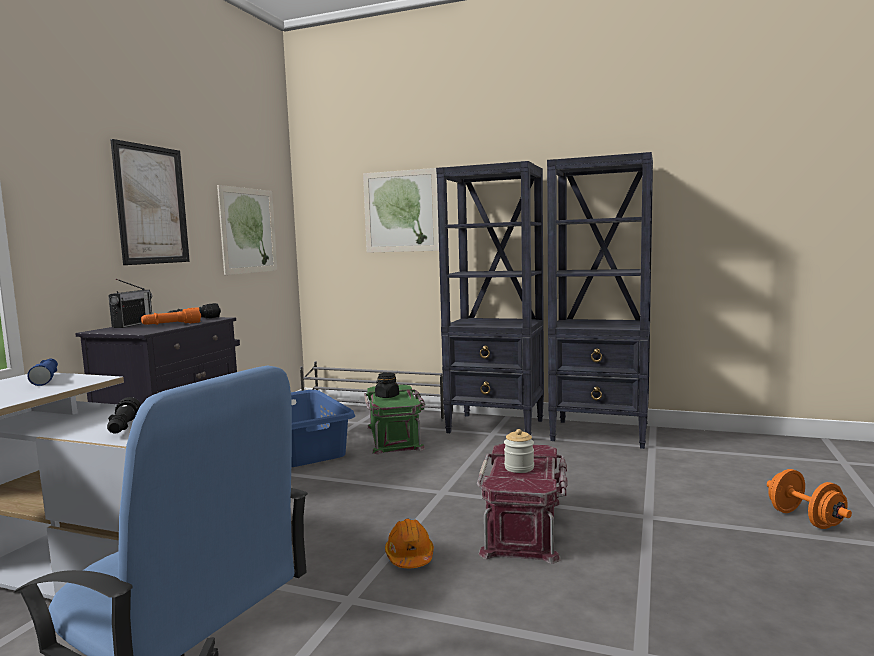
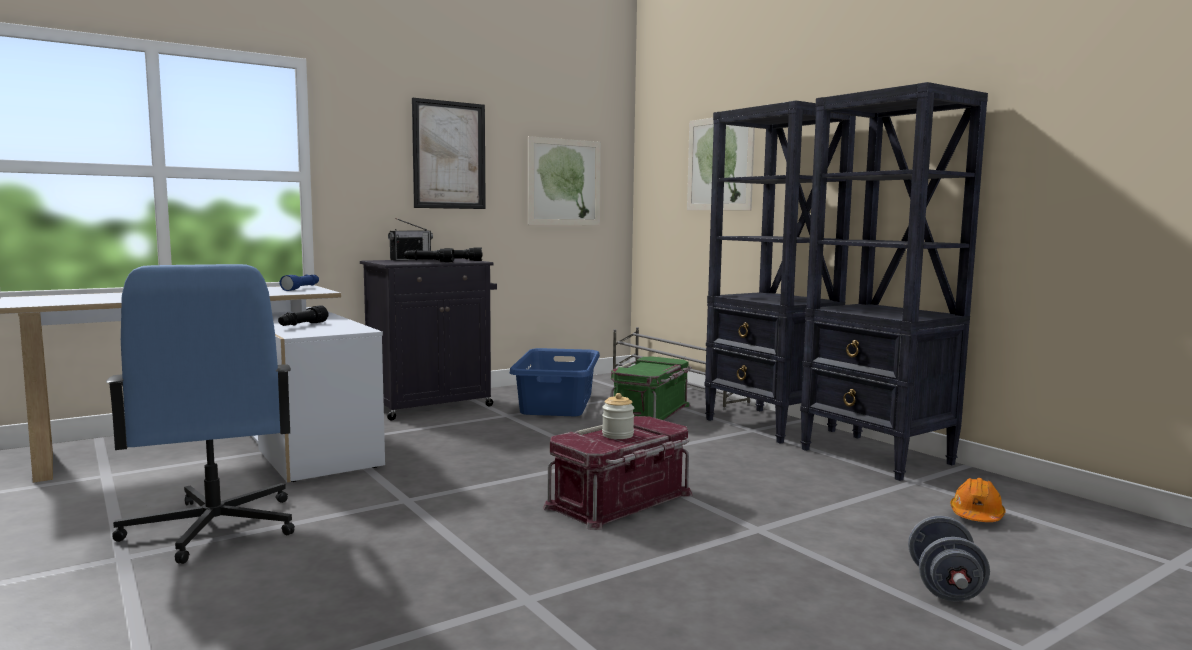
camera: 35 degrees right, 0 degrees up
orange flashlight [141,307,201,325] -> black flashlight [404,248,454,262]
black jar [375,373,399,398] -> none
orange hard hat [385,519,434,568] -> orange hard hat moved to [950,478,1005,522]
orange dumbbell [767,469,852,529] -> grey dumbbell [908,516,990,602]

